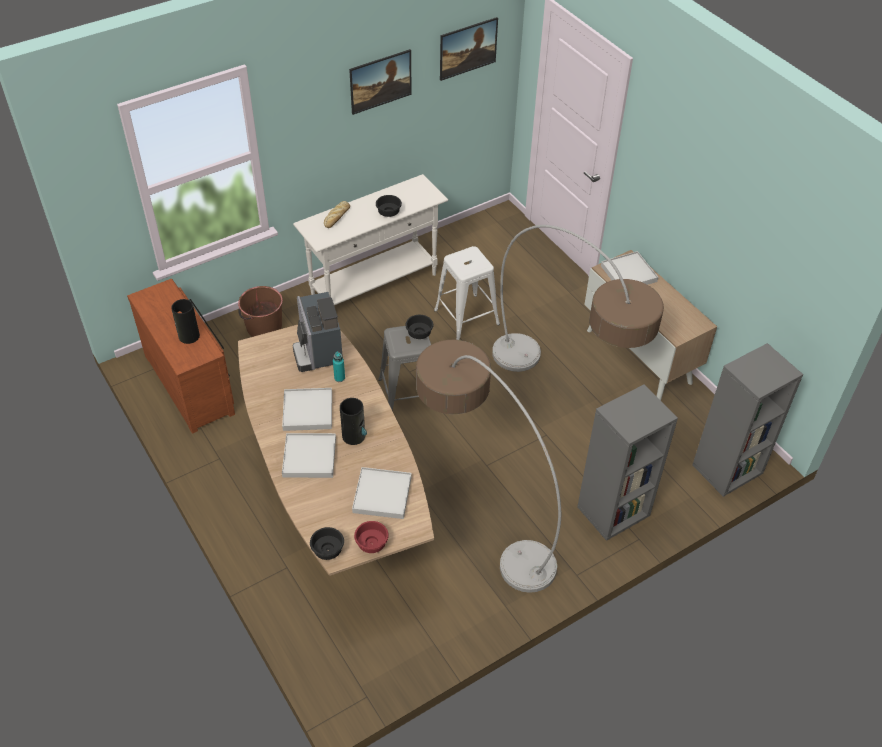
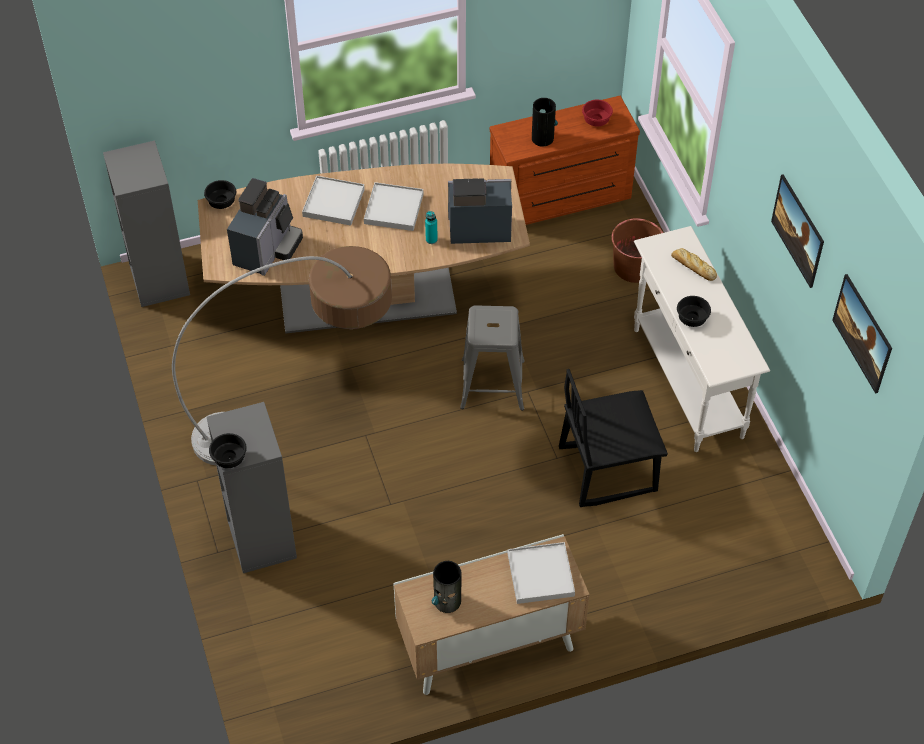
camera: 105 degrees right, 5 degrees up
vase [340,398,367,445] -> vase moved to [432,561,461,613]
white tray [352,467,411,519] -> coffee machine [227,178,303,276]
red bowl [354,521,389,553] -> red bowl moved to [582,100,613,126]
black bowl [405,315,433,339] -> black bowl moved to [209,433,247,468]
white stool [434,246,500,340] -> black chair [559,369,668,507]
floor lamp [492,225,664,372] -> none
grey bookcase [692,343,803,497] -> grey bookcase moved to [103,141,190,307]

